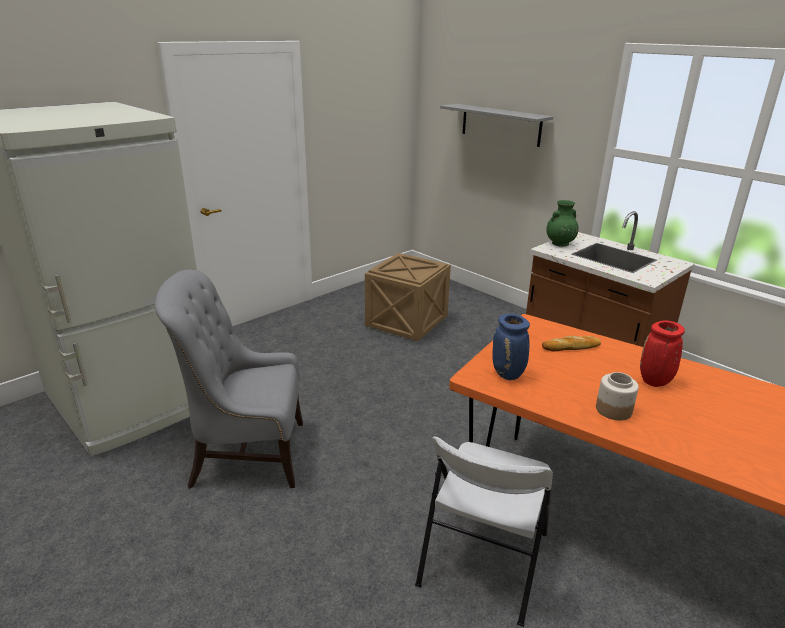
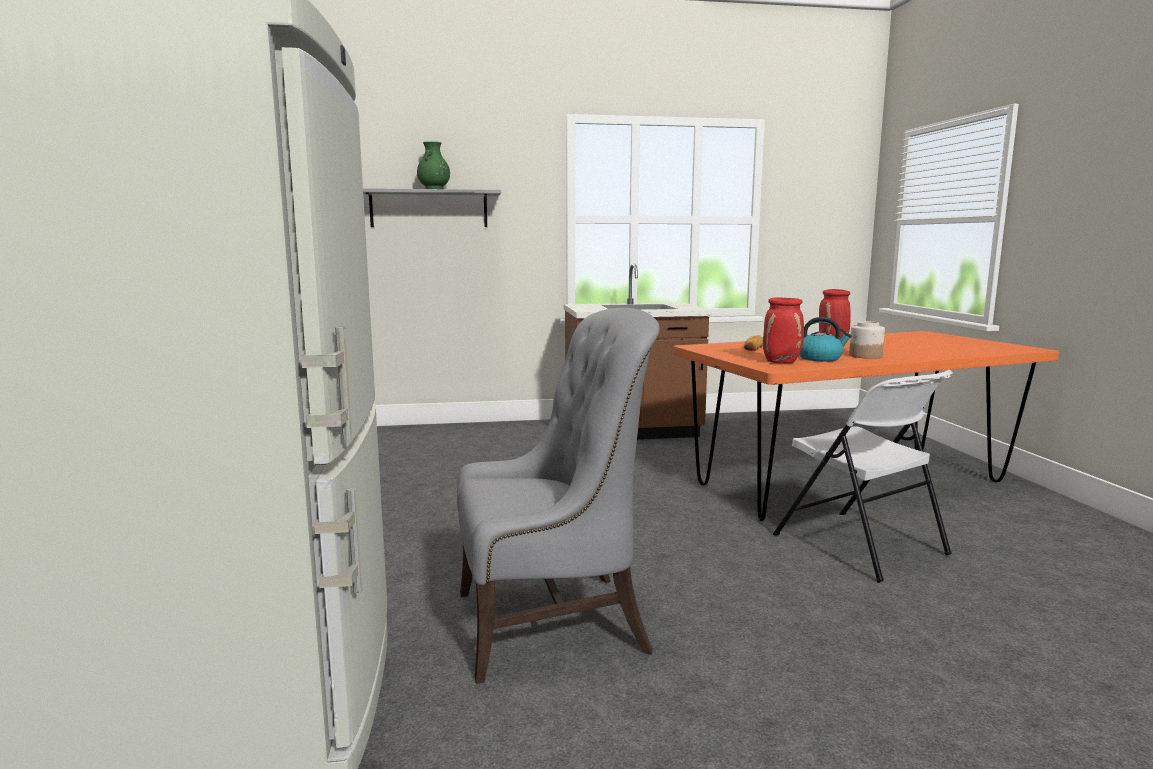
camera: 55 degrees left, 15 degrees down
grey chair [154,269,303,489] -> grey chair turned 135 degrees counterclockwise [457,308,660,684]
crate [365,253,451,341] -> none
blue vase [492,314,530,380] -> red vase [763,297,804,363]
green vase [546,200,579,247] -> green vase moved to [417,141,450,189]
none -> kettle [799,317,852,361]

